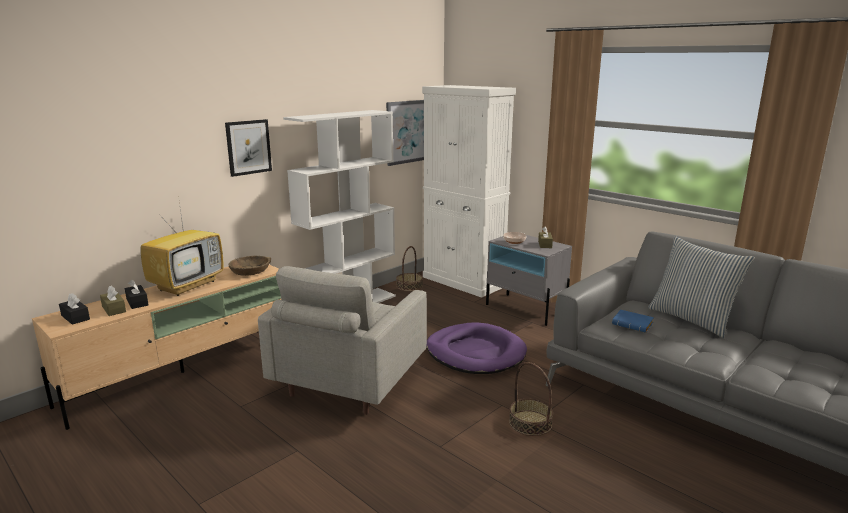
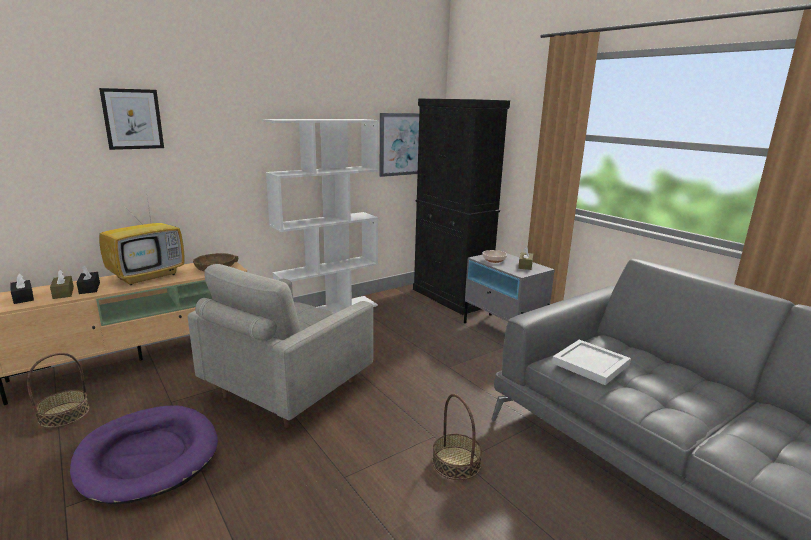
camera: 10 degrees right, 0 degrees up
picture [225,119,272,177] -> picture moved to [99,88,164,150]
basket [396,246,423,291] -> basket moved to [27,352,90,428]
white cabinet [422,85,516,298] -> black cabinet [413,99,510,315]
purple dog bed [427,322,527,374] -> purple dog bed moved to [70,405,218,504]
blue book [612,310,654,333] -> white tray [552,340,631,385]
pillow [648,236,755,338] -> none

